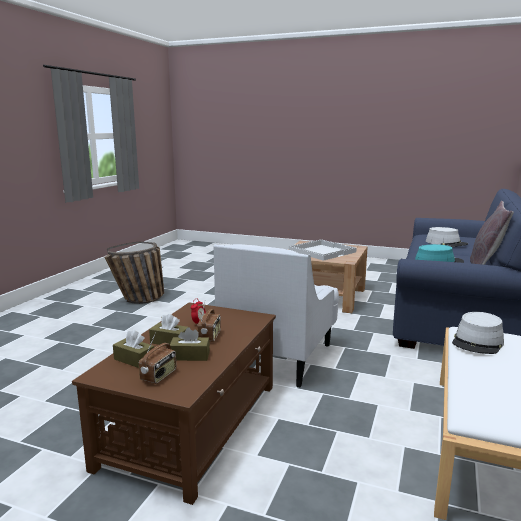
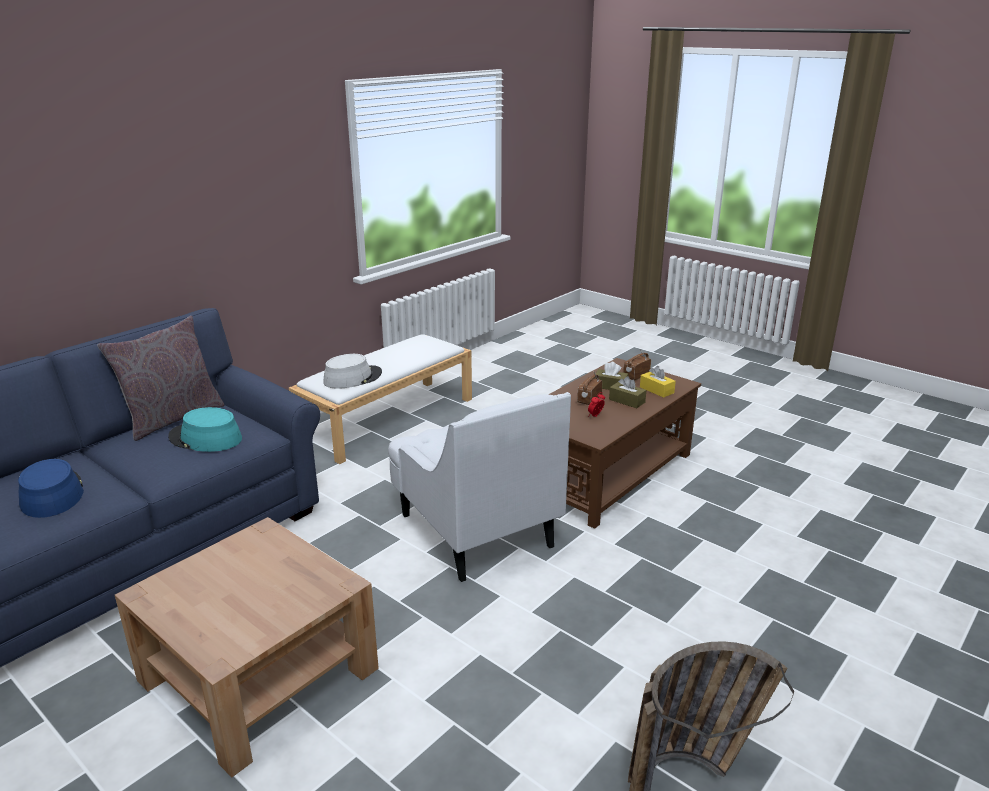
camera: 160 degrees left, 10 degrees up
brown tissue box [113,330,154,368] -> yellow tissue box [640,366,676,398]
white armchair [214,244,339,387] -> white armchair turned 105 degrees clockwise [388,392,571,582]
white tray [289,239,356,261] -> none
grey hat [426,227,468,247] -> blue hat [18,459,84,518]

